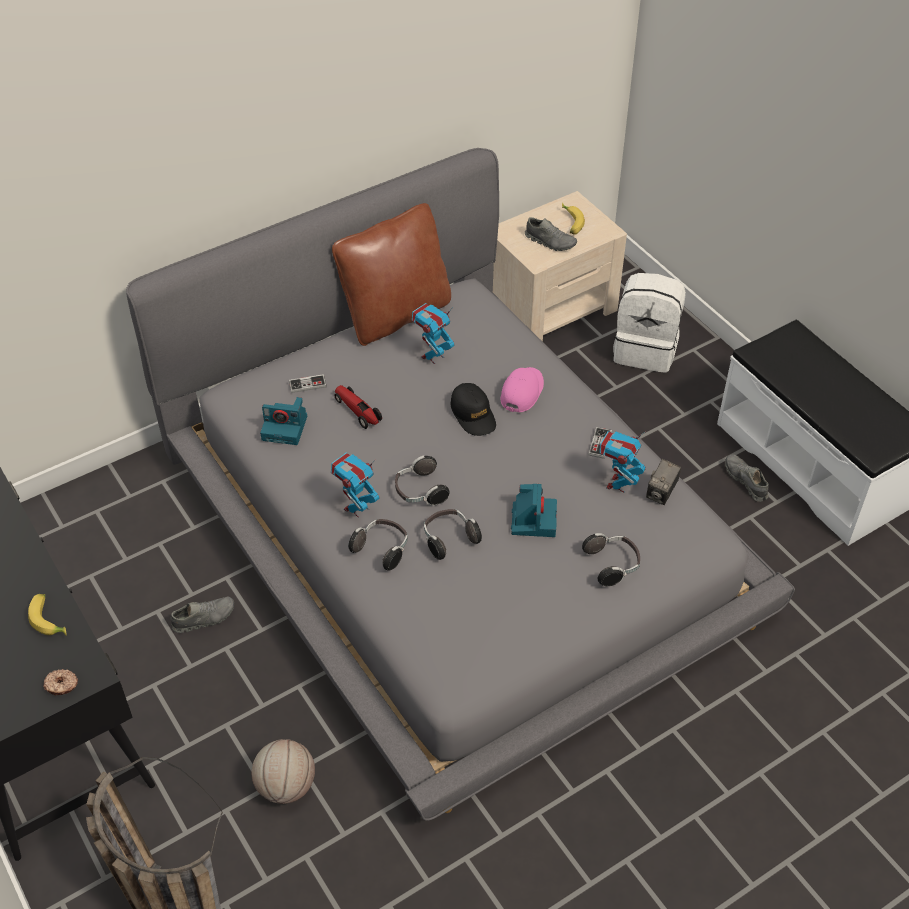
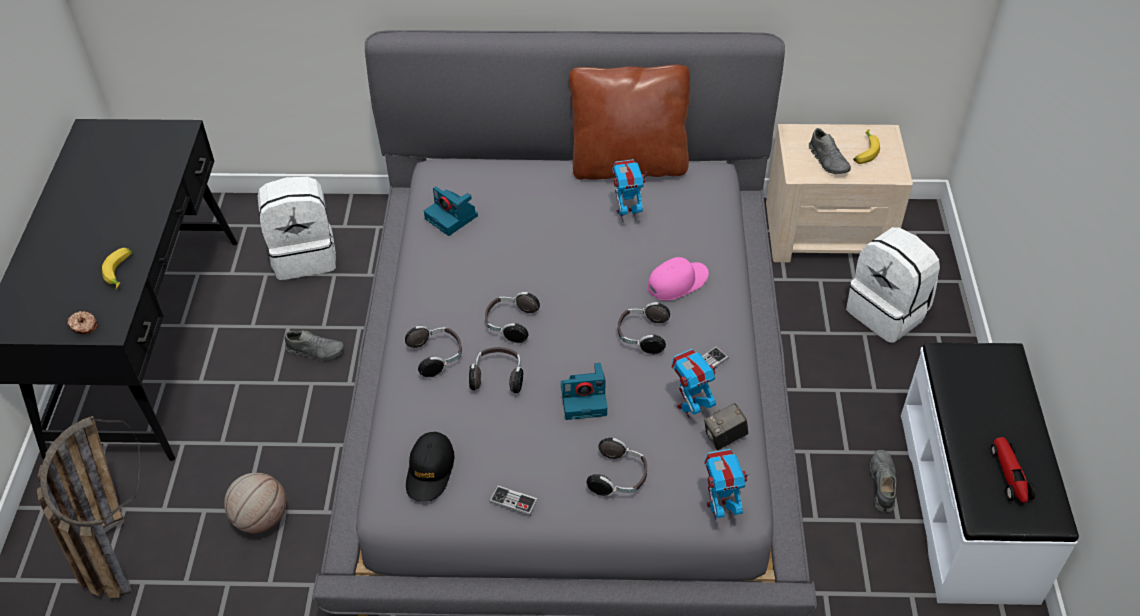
camera: 35 degrees right, 0 degrees up
game controller [289,374,327,393] -> game controller moved to [489,485,538,516]
toy robot [331,453,380,518] -> toy robot moved to [704,449,749,520]
toy car [334,385,382,429] -> toy car moved to [991,437,1036,503]
black cap [450,383,496,436] -> black cap moved to [406,432,454,502]
camera [511,484,557,537] -> camera turned 45 degrees clockwise [561,363,607,420]
none -> white backpack [258,177,336,280]
none -> headphones [618,302,670,355]

